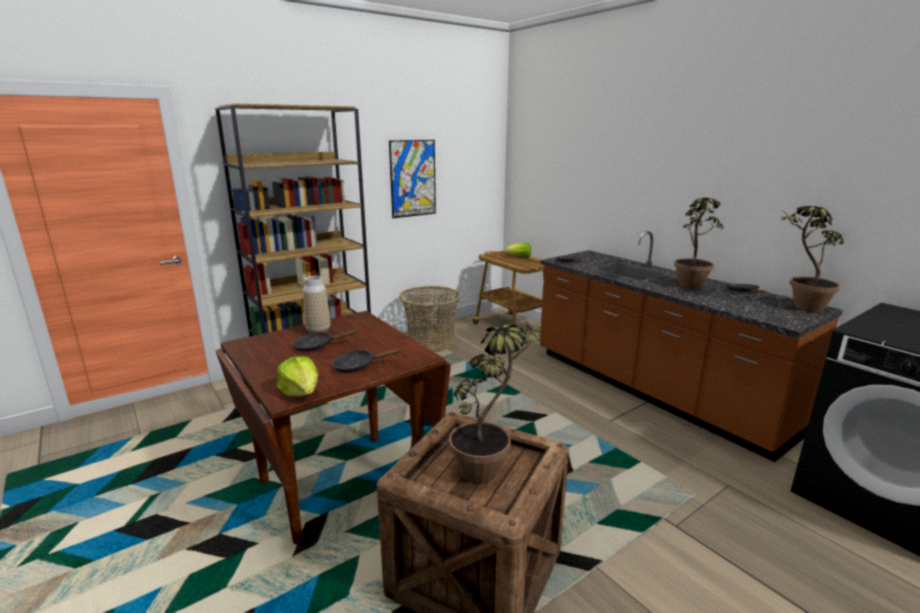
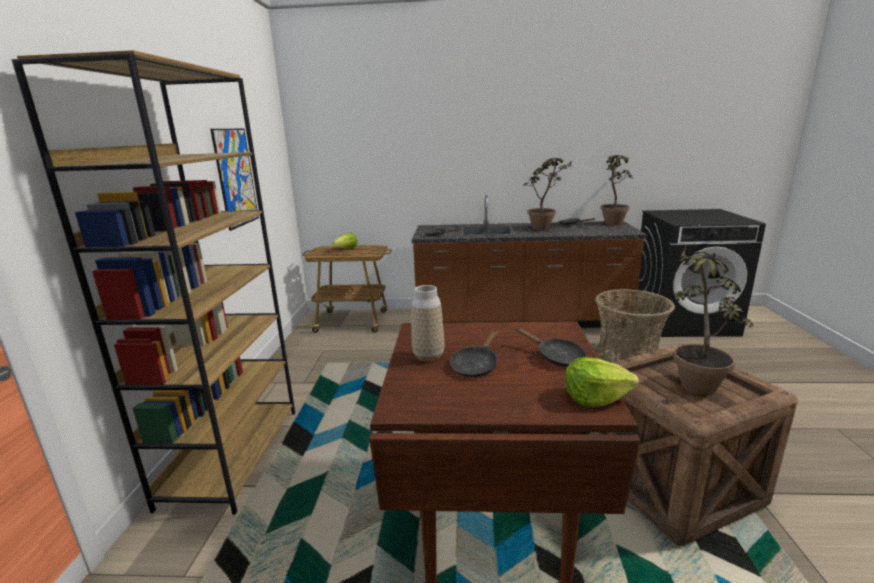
camera: 50 degrees left, 0 degrees up
black frying pan [332,348,403,373] -> black frying pan turned 75 degrees counterclockwise [515,327,586,367]
basket [399,286,461,352] -> basket moved to [595,289,675,363]

